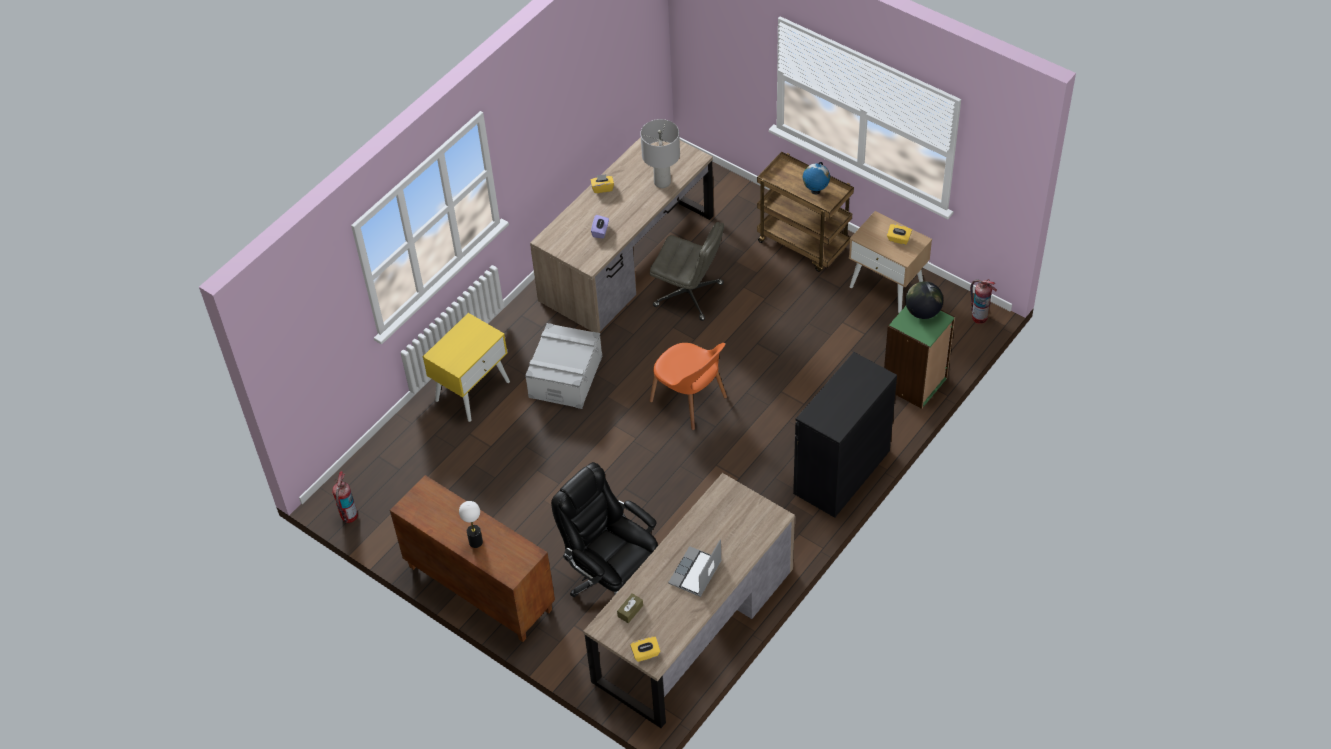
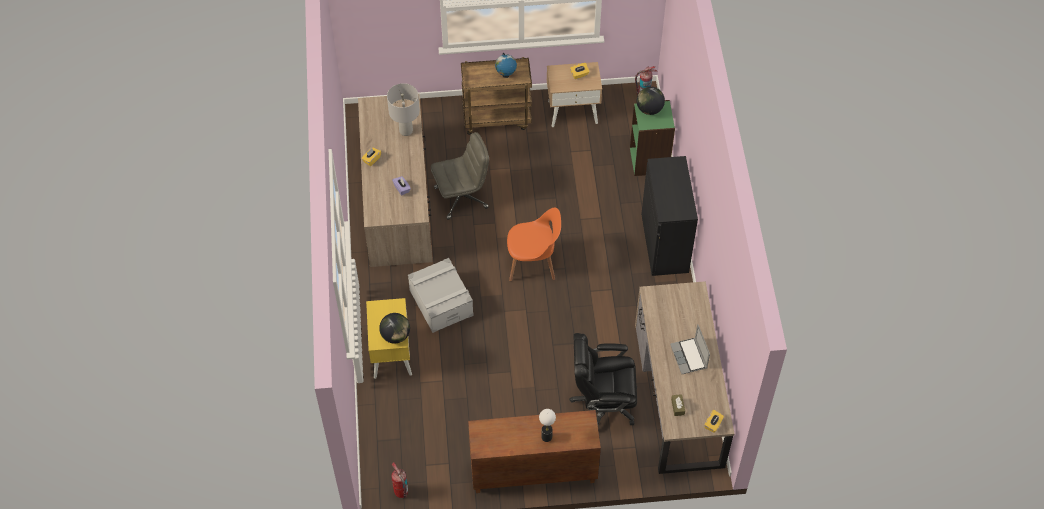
camera: 45 degrees left, 5 degrees up
none -> globe [379,313,410,344]

